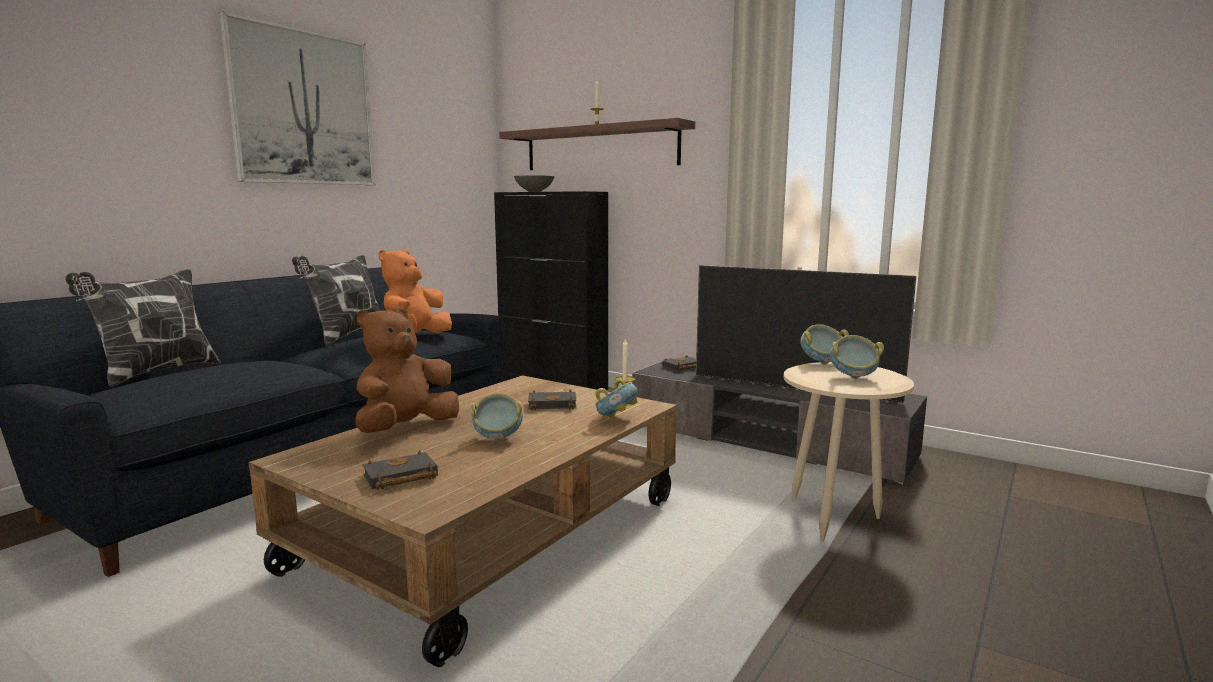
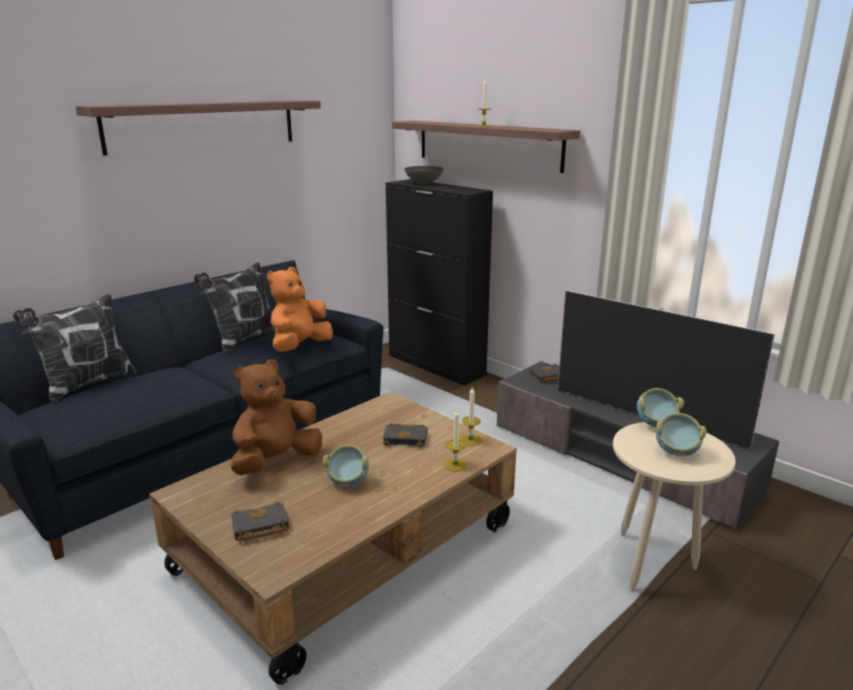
camera: 10 degrees right, 10 degrees up
picture [219,11,375,185] -> shelf [76,100,321,156]
bowl [595,379,638,419] -> candle [444,410,467,472]

